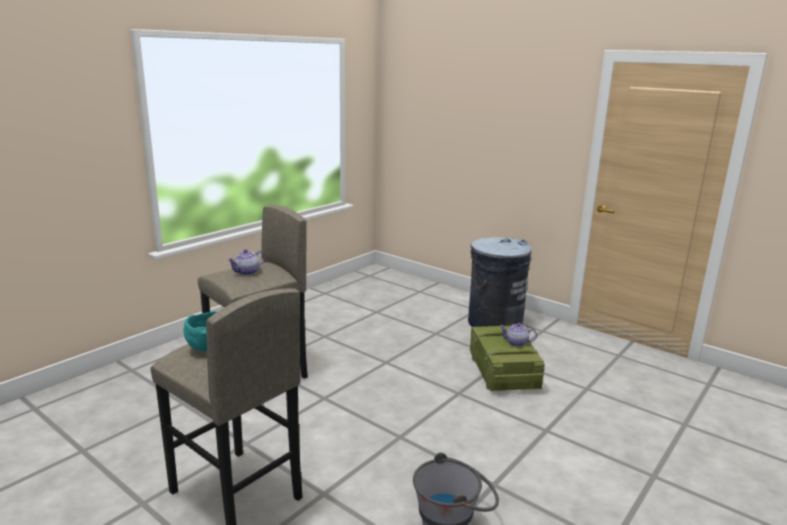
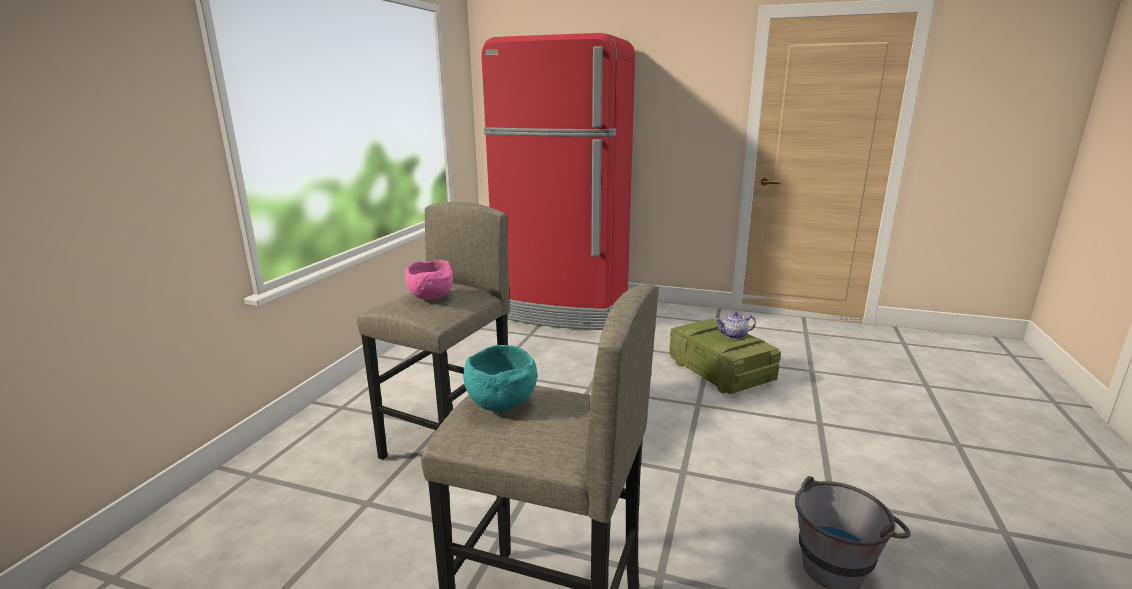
camera: 20 degrees left, 0 degrees up
teapot [228,249,264,275] -> pink bowl [405,260,453,300]
grey trash can [468,237,531,327] -> none
none -> red fridge [482,33,635,330]

